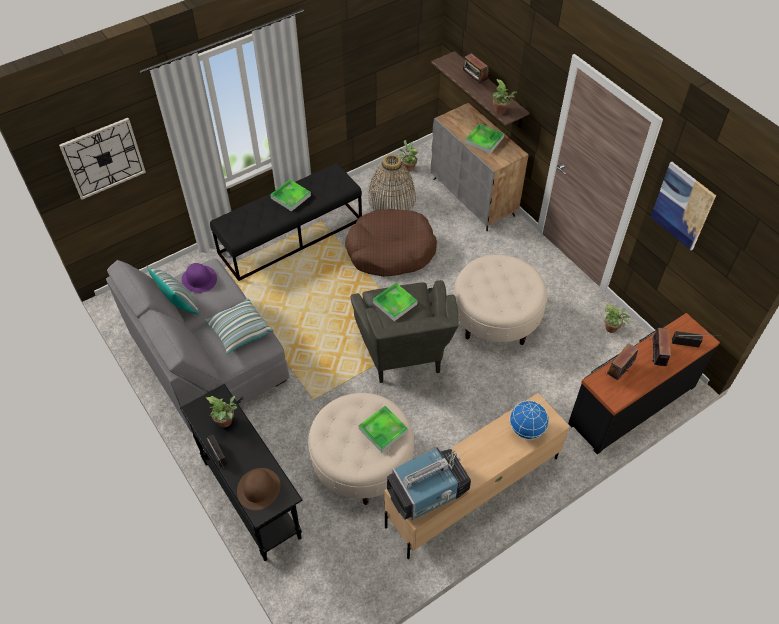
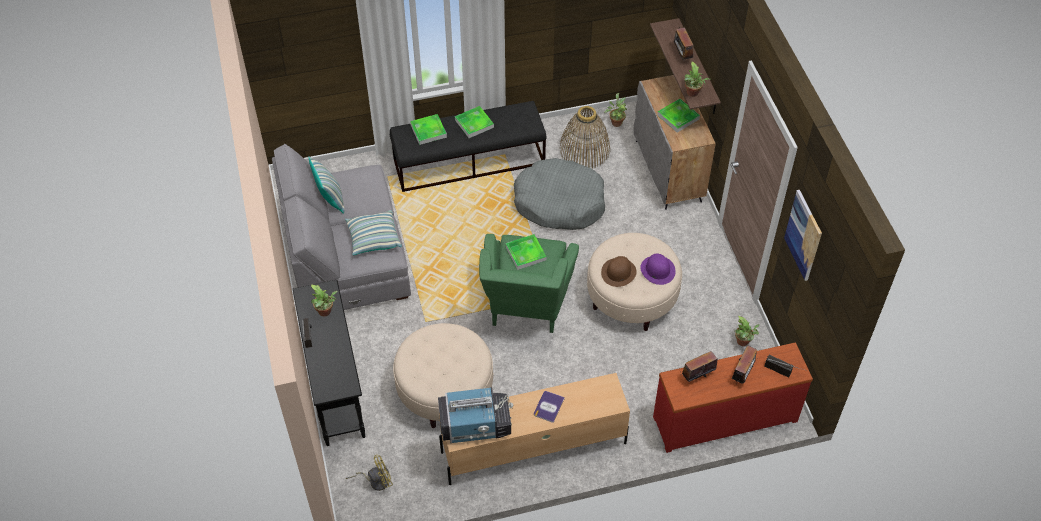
camera: 20 degrees right, 0 degrees up
wall clock [59,118,146,200] -> none
purple hat [181,263,217,293] -> purple hat moved to [640,254,676,285]
brown hat [237,468,280,510] -> brown hat moved to [601,256,637,287]
brown dog bed [345,209,437,277] -> grey dog bed [514,158,605,230]
grey armchair [351,280,459,383] -> green armchair [479,234,579,333]
tray [358,406,408,453] -> tray moved to [410,114,447,145]
globe [510,400,549,440] -> none
black dresser [568,313,720,455] -> red dresser [653,342,813,453]
none -> yellow fan [346,455,393,491]
none -> book [534,391,565,423]

